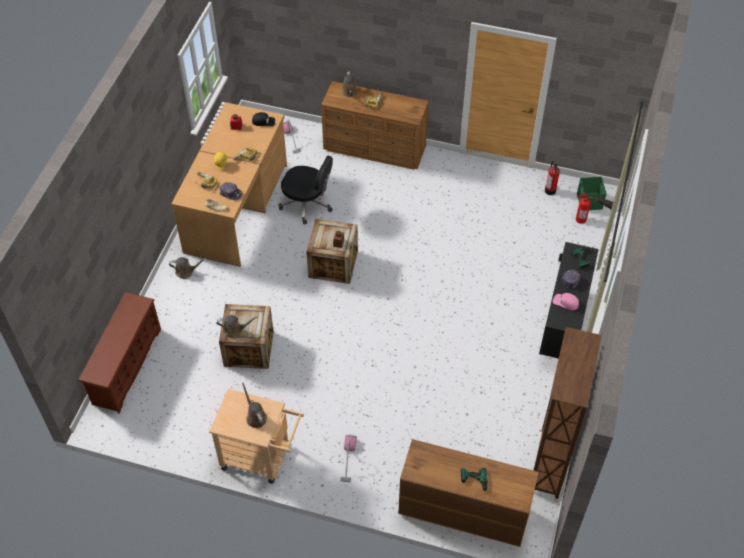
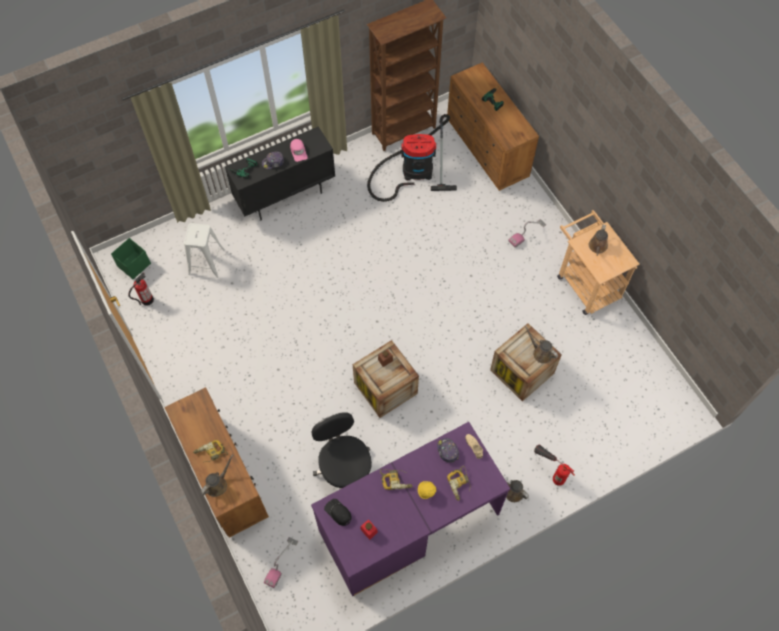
camera: 135 degrees left, 10 degrees up
brown shoe rack [78,292,161,414] -> none
brown desk [171,102,287,267] -> purple desk [311,422,510,596]
fire extinguisher [576,193,613,224] -> fire extinguisher moved to [534,445,575,486]
none -> white stool [184,223,225,278]
none -> vacuum cleaner [367,114,457,202]

